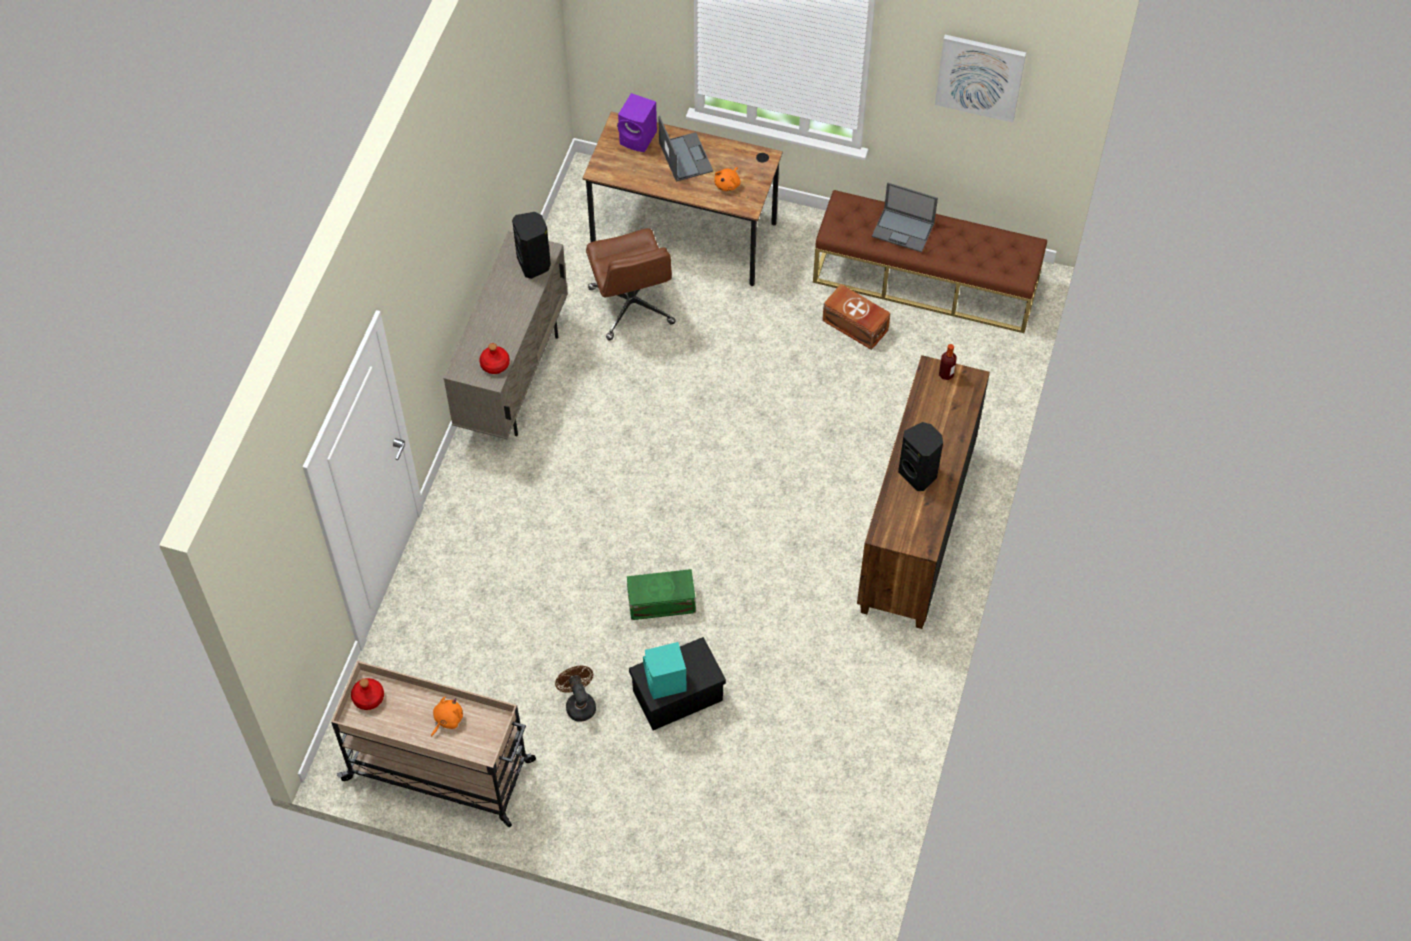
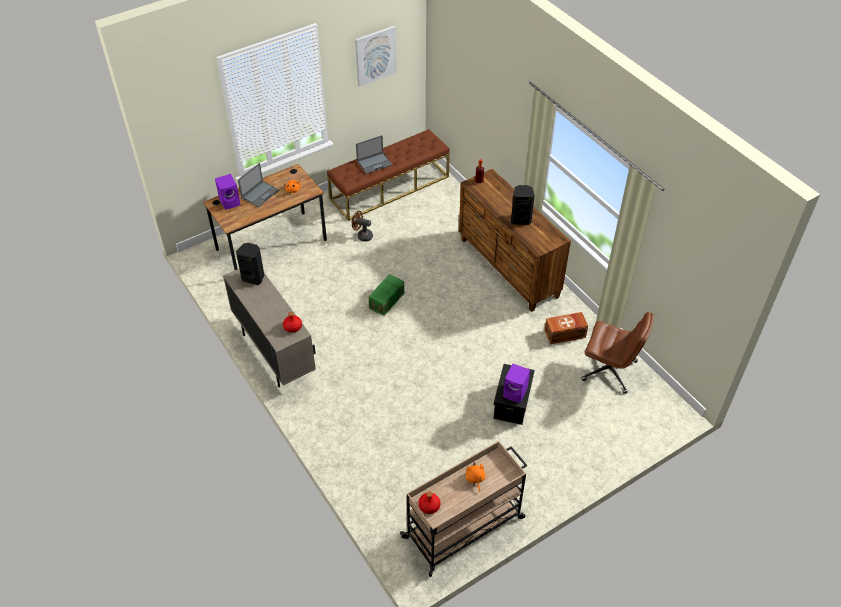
camera: 50 degrees left, 10 degrees down
brown fan [555,666,596,722] -> brown fan moved to [352,211,373,242]
brown office chair [586,228,676,340] -> brown office chair moved to [582,312,654,394]
green storage box [627,569,696,620] -> green storage box moved to [369,274,404,316]
turquoise speaker [643,642,687,699] -> purple speaker [503,364,530,403]
laptop [658,116,713,182] -> laptop turned 105 degrees clockwise [238,163,279,207]
brown storage box [822,284,891,350] -> brown storage box moved to [544,312,588,344]

